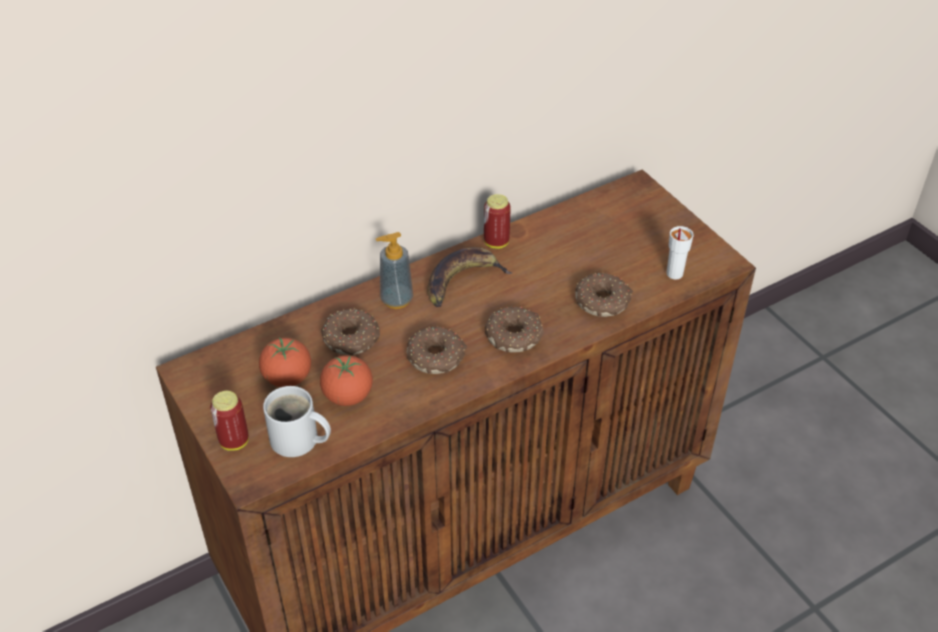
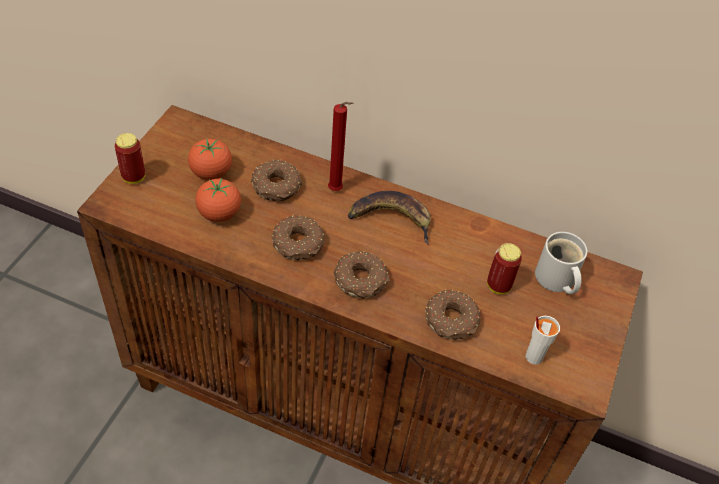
camera: 50 degrees right, 5 degrees up
white mug [263,386,331,457] -> white mug moved to [535,232,587,294]
soap dispenser [376,232,413,309] -> red candle [328,102,354,191]
can [484,194,511,249] -> can moved to [487,243,522,295]

